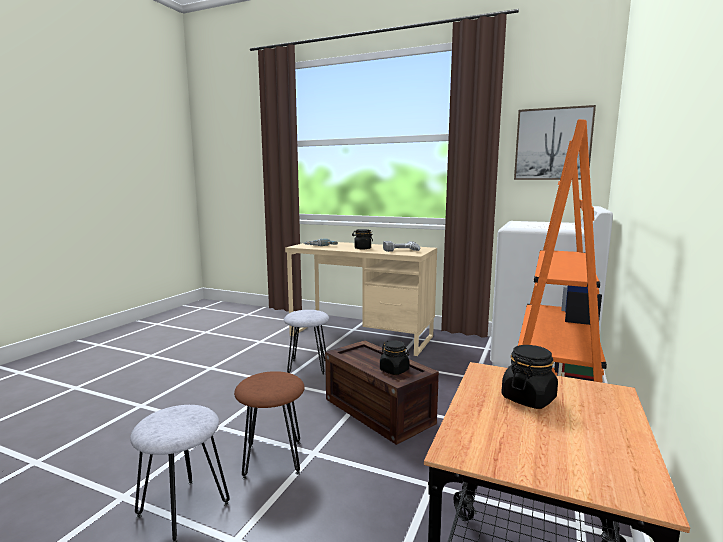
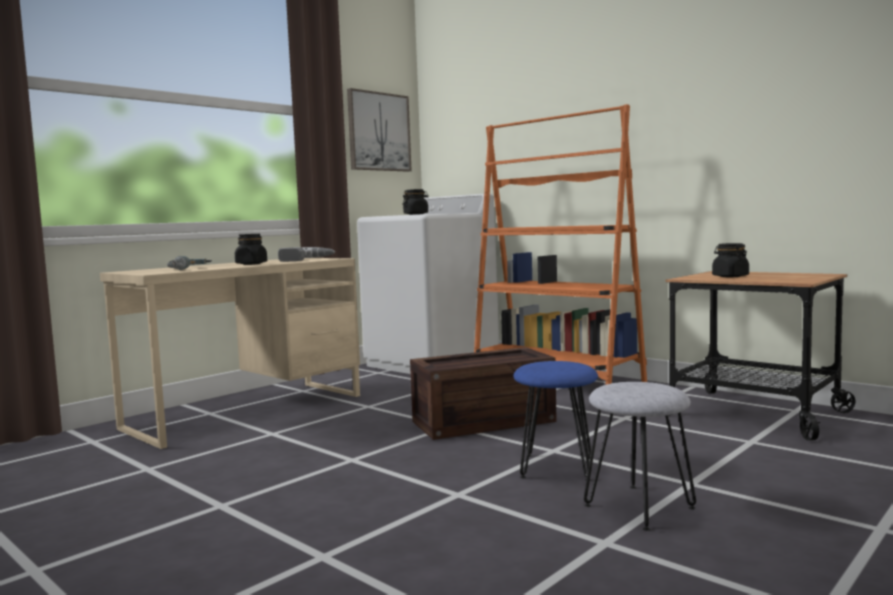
camera: 70 degrees left, 5 degrees down
brown stool [234,371,305,479] -> blue stool [513,361,598,481]
grey stool [284,310,329,375] -> none
black jar [380,341,409,375] -> black jar moved to [402,189,429,215]

